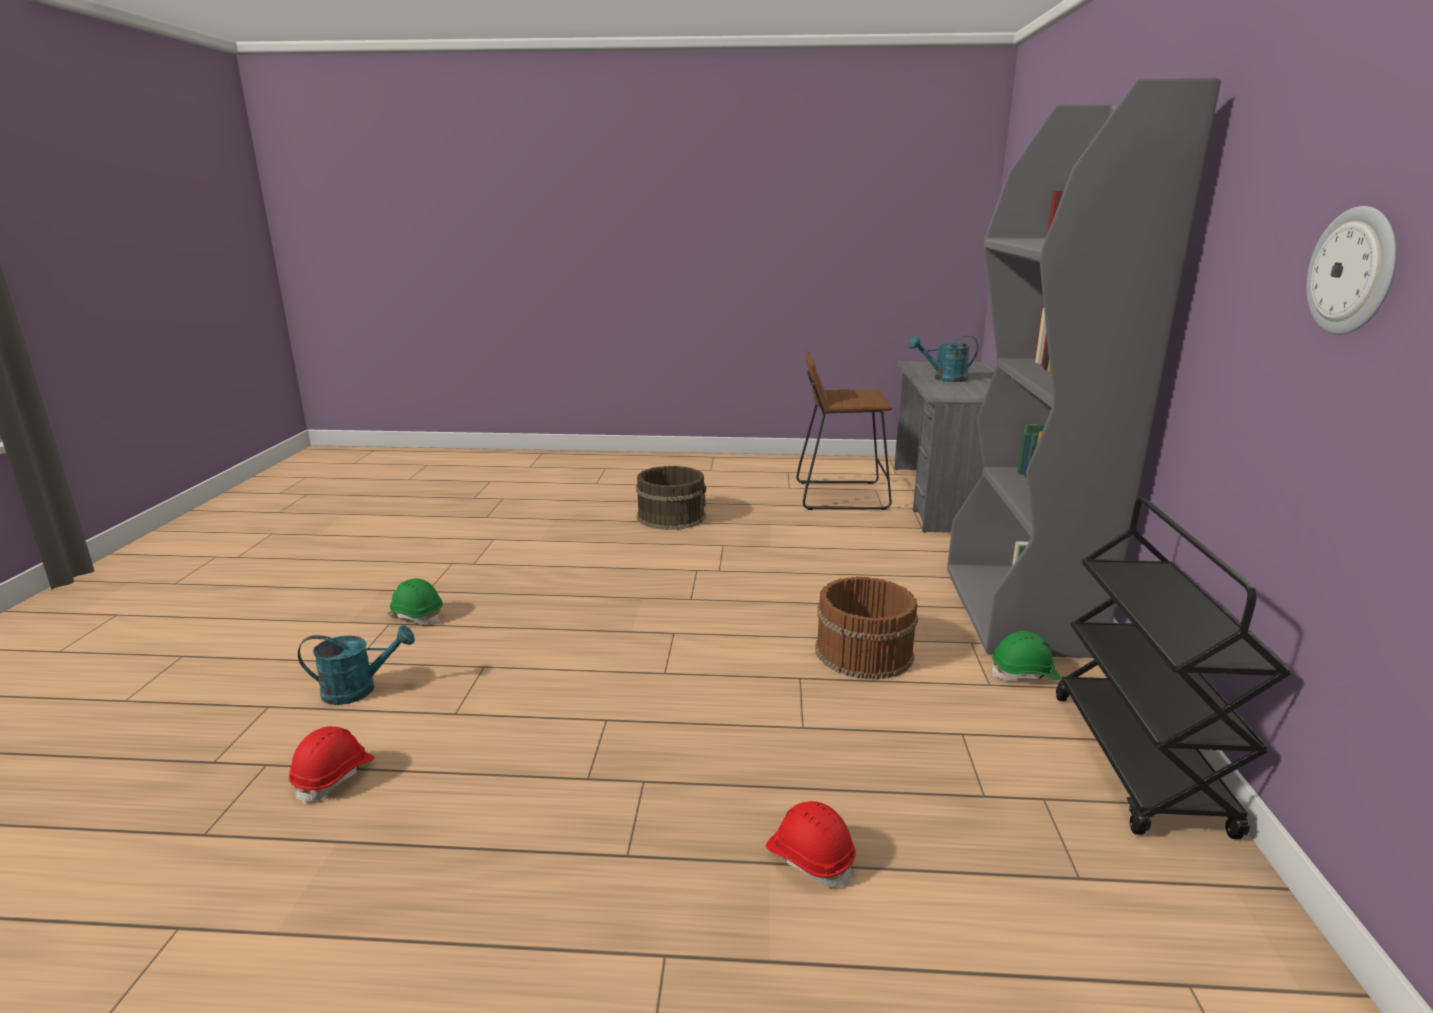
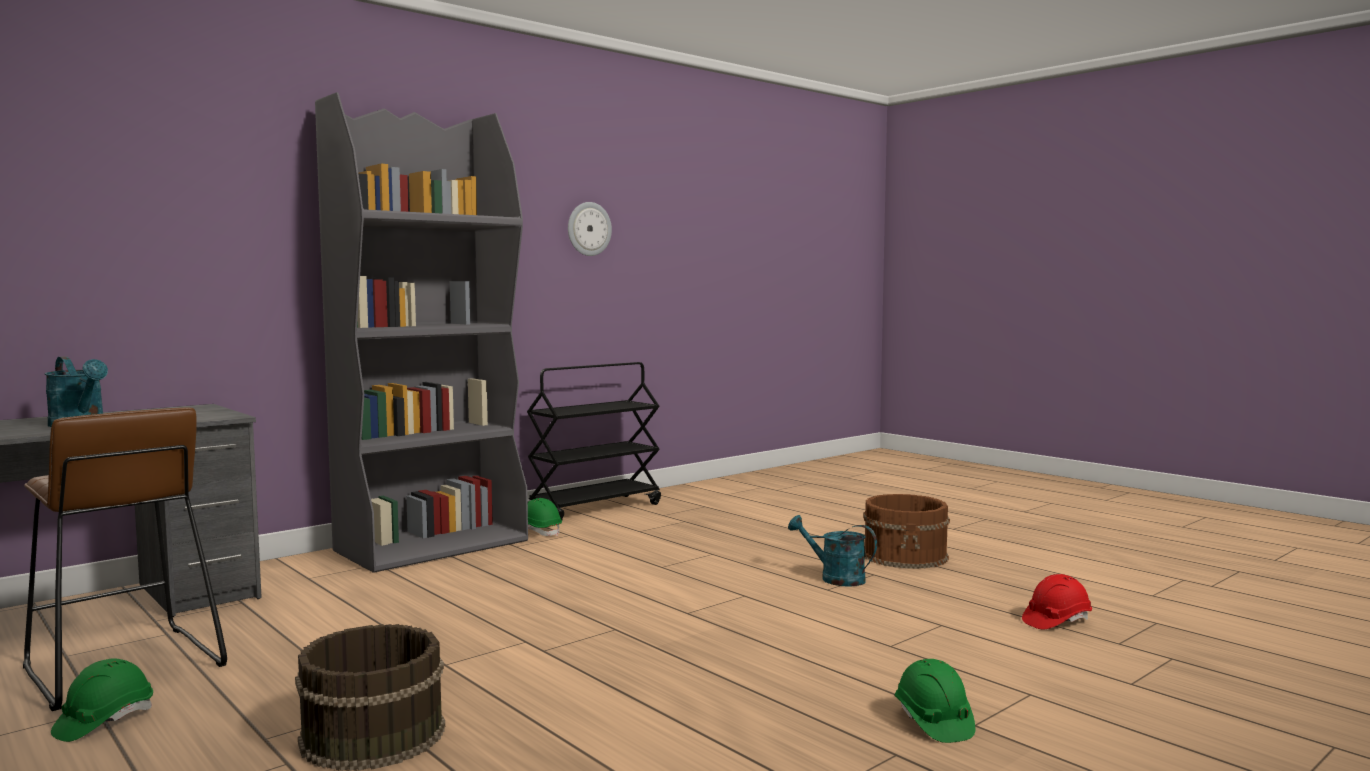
camera: 135 degrees left, 15 degrees down
turquoise watering can [298,626,415,705] -> turquoise watering can moved to [788,515,877,587]
red hard hat [766,801,856,888] -> none
brown bucket [816,576,918,680] -> brown bucket moved to [863,494,950,569]
none -> green hard hat [51,659,153,742]

